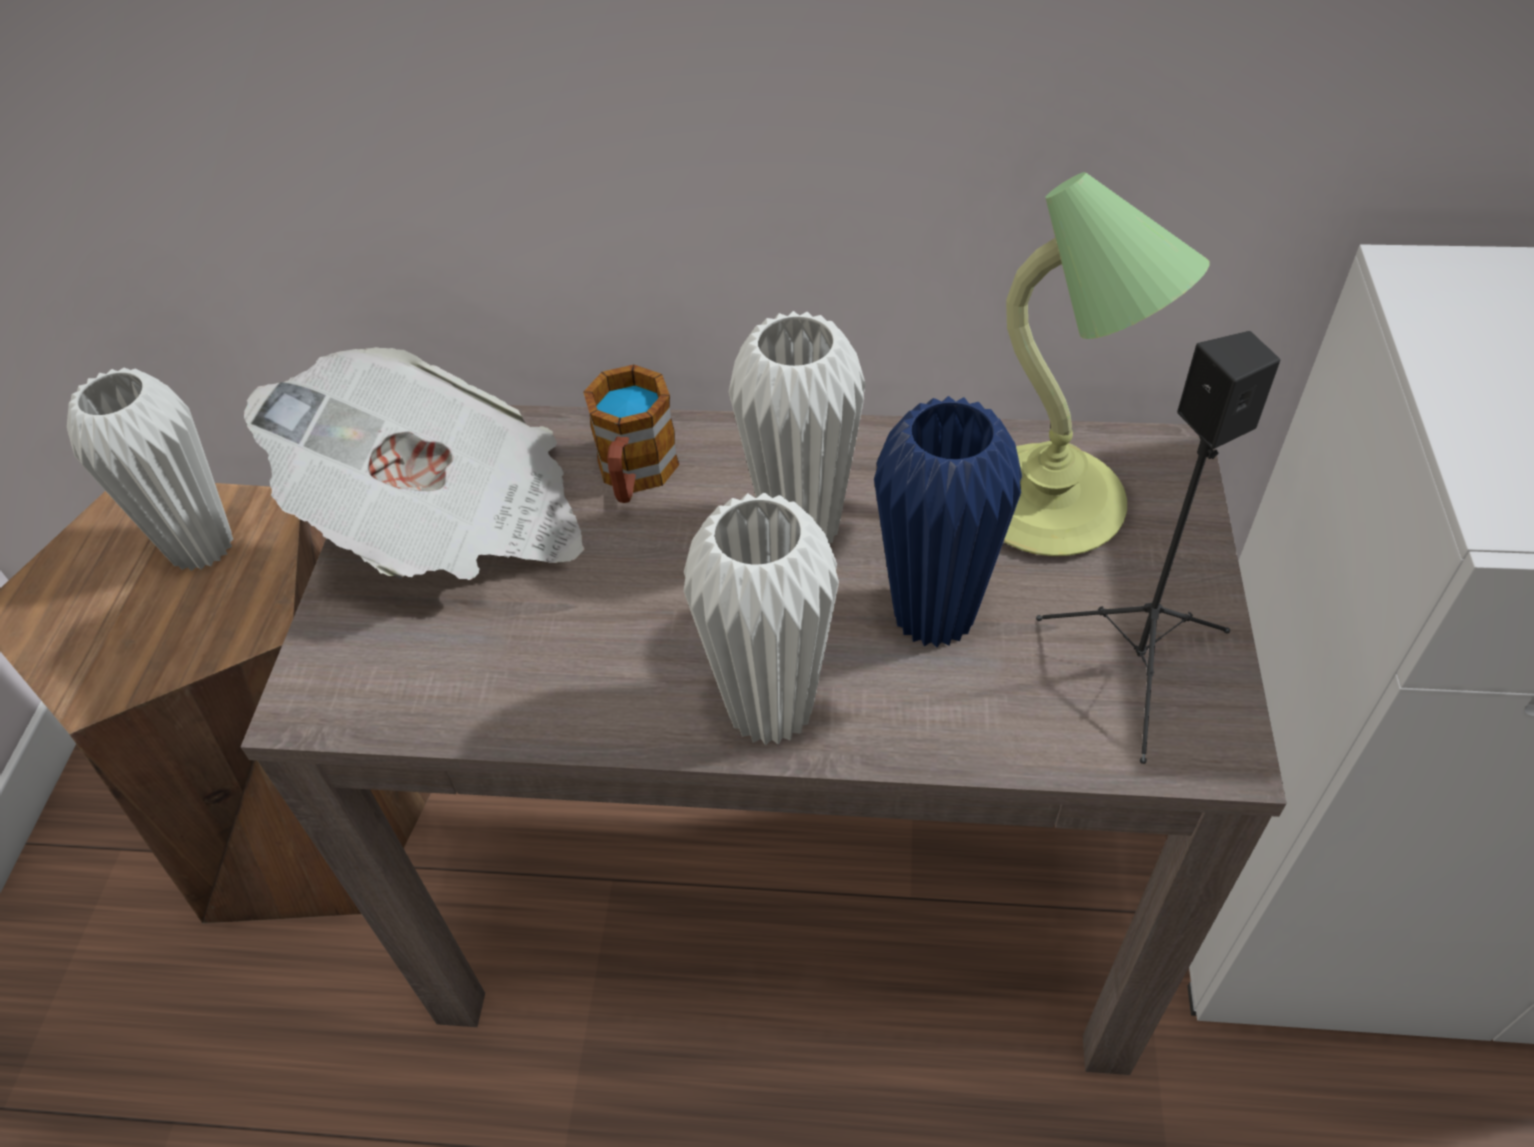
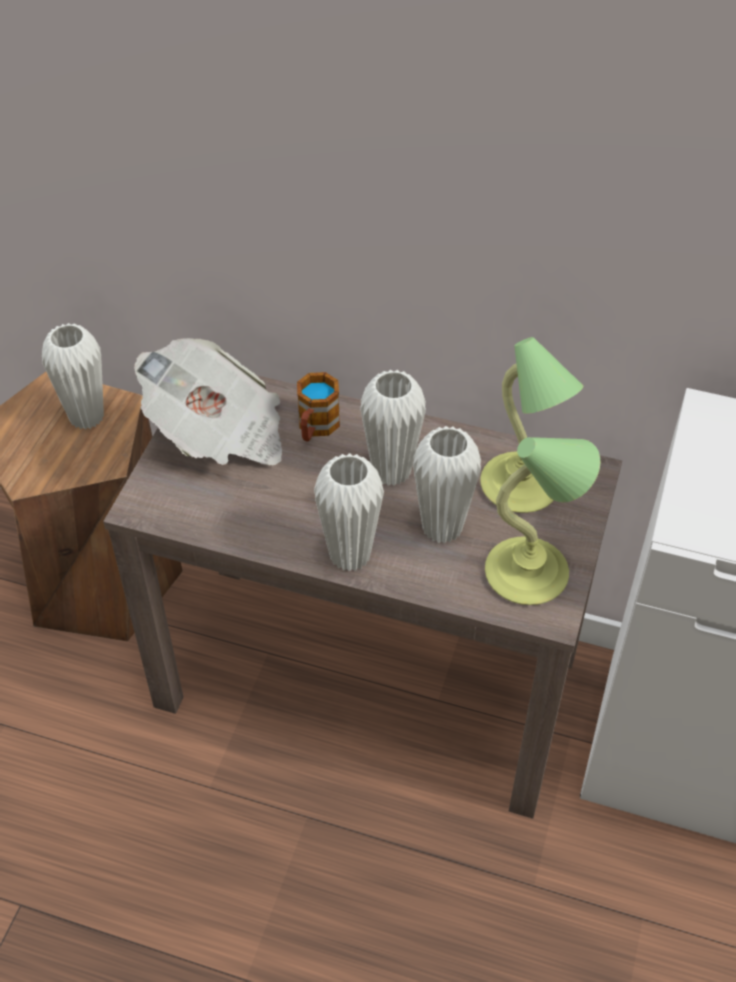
camera: 10 degrees right, 0 degrees up
blue vase [874,396,1022,647] -> white vase [413,426,481,544]
black speaker [1036,331,1280,764] -> table lamp [485,437,600,605]

